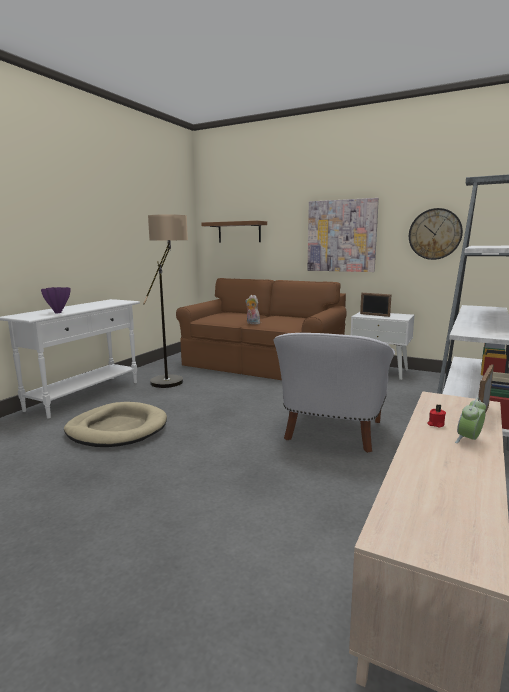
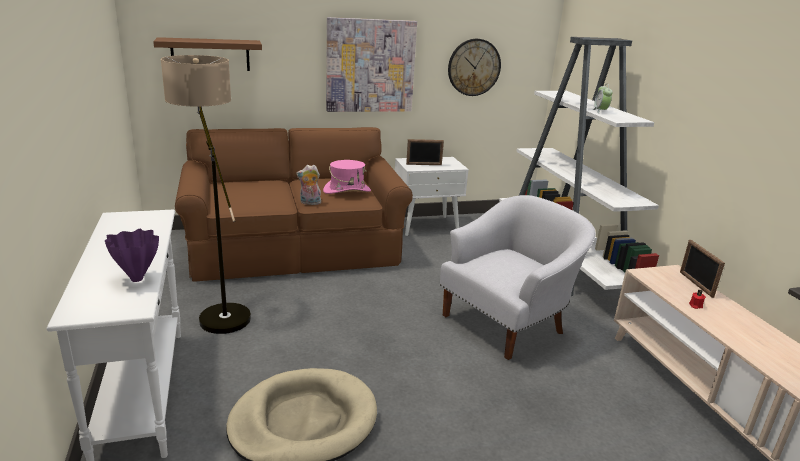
camera: 45 degrees left, 10 degrees up
white armchair [273,333,395,453] -> white armchair turned 105 degrees counterclockwise [440,195,596,360]
alarm clock [455,398,486,443] -> alarm clock moved to [593,84,613,113]
none -> pink hat [323,160,371,194]

